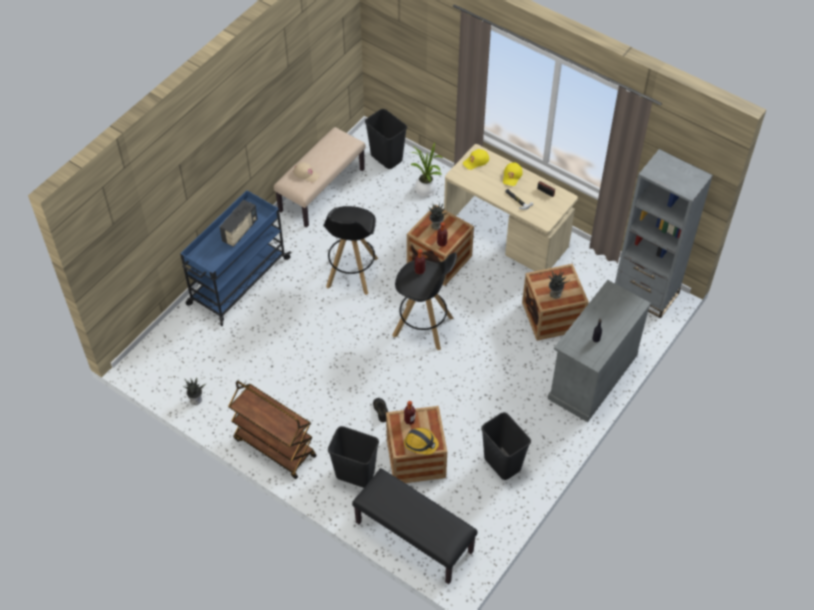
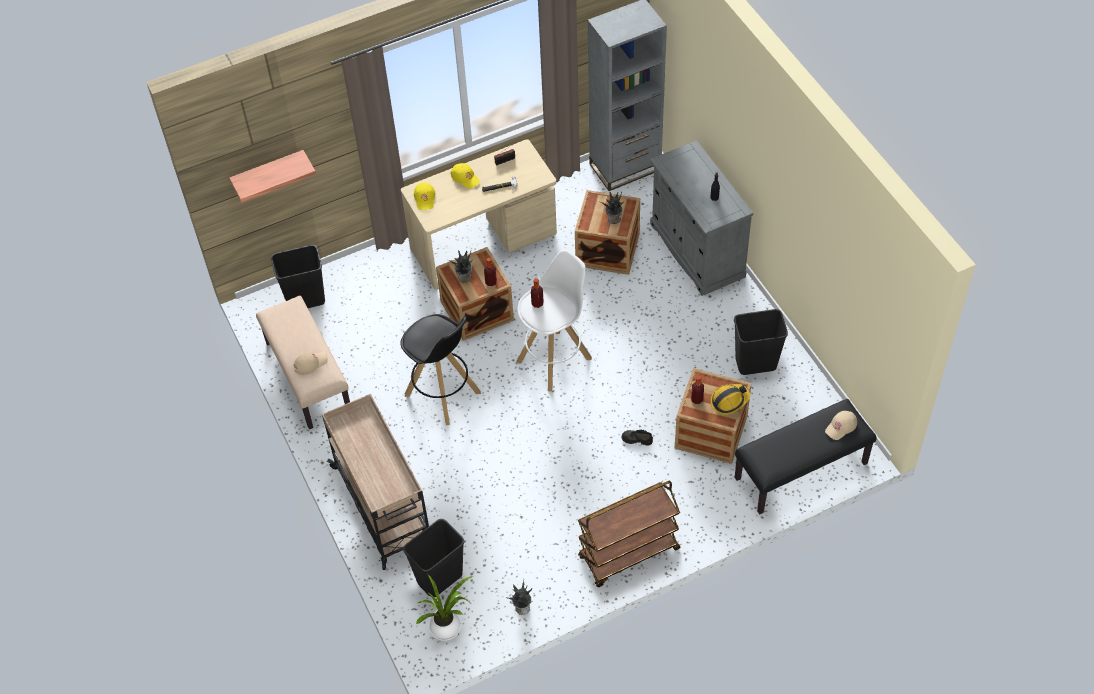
camera: 60 degrees left, 0 degrees up
blue cart [180,190,291,326] -> beige cart [322,394,429,570]
radio [220,200,258,247] -> none
black trash can [328,426,379,488] -> black trash can moved to [403,519,464,597]
black stool [393,252,457,350] -> white stool [516,250,592,391]
potted plant [410,142,443,196] -> potted plant moved to [416,574,473,641]
none -> shelf [229,150,316,203]
none -> beige cap [825,411,857,440]

